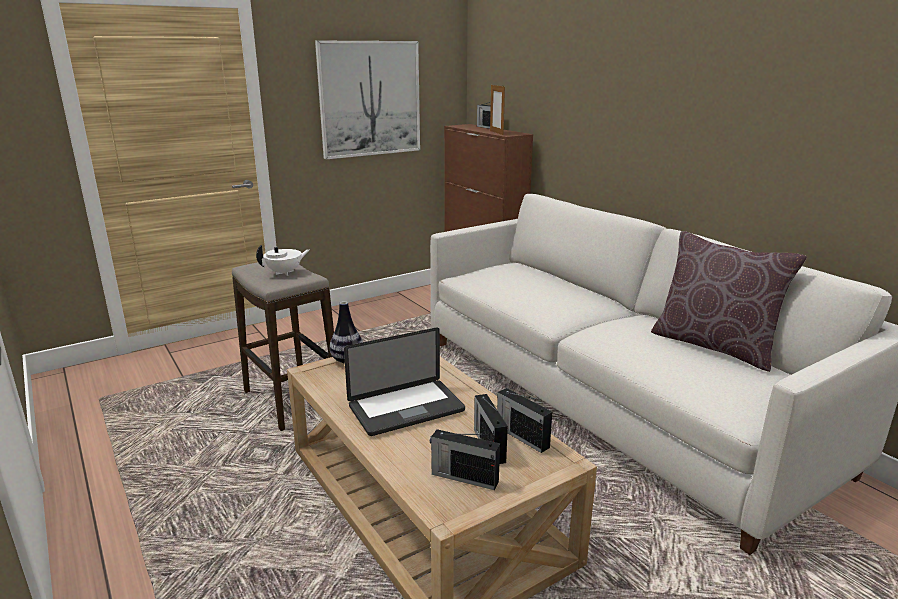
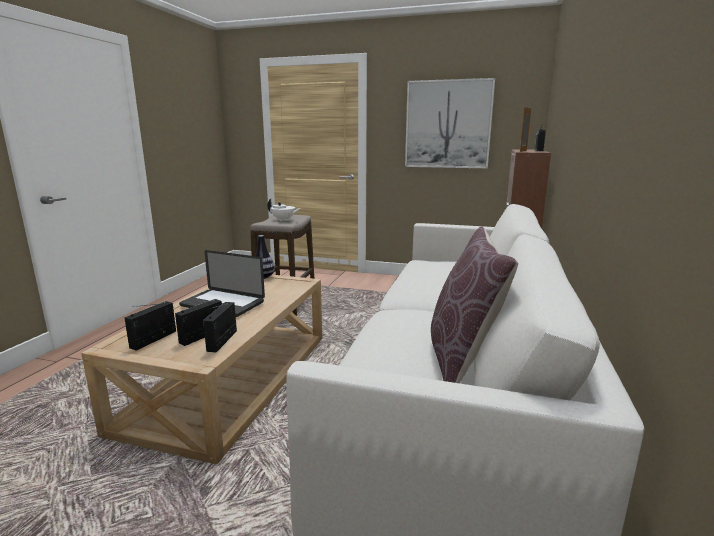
camera: 50 degrees right, 5 degrees down
radio [430,429,500,490] -> radio turned 45 degrees clockwise [124,301,176,351]

